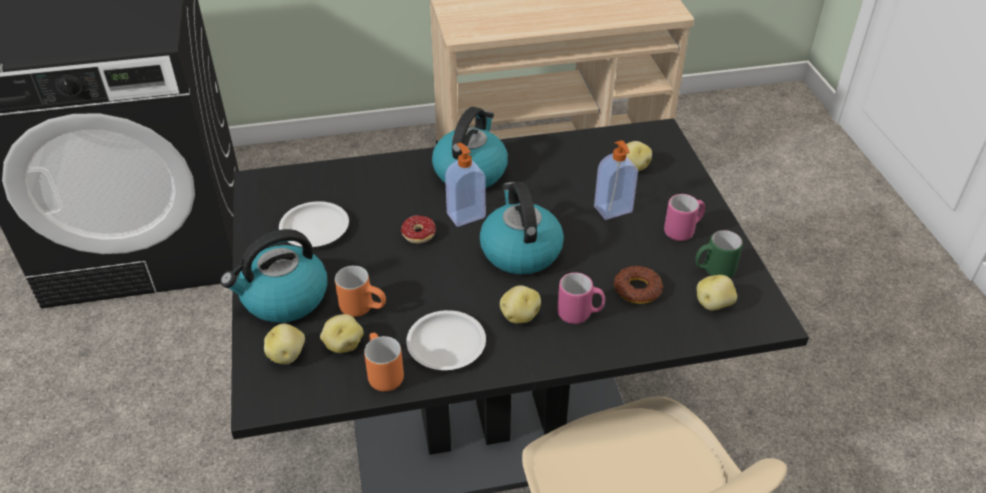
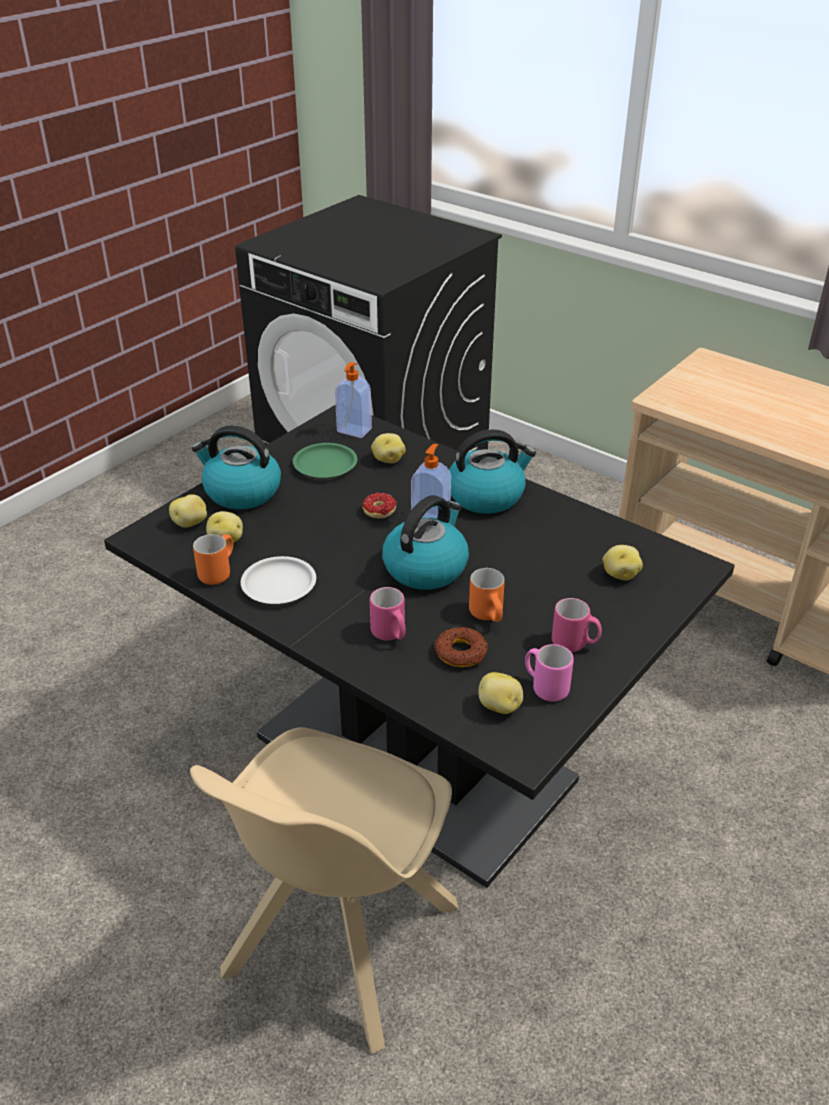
camera: 50 degrees right, 5 degrees down
white plate [279,201,349,247] -> green plate [293,443,357,478]
orange mug [335,266,386,317] -> orange mug moved to [469,568,505,622]
potato [500,285,541,324] -> potato moved to [371,433,406,463]
soap dispenser [594,140,638,220] -> soap dispenser moved to [335,362,372,438]
green mug [695,230,743,278] -> pink mug [525,644,574,701]

